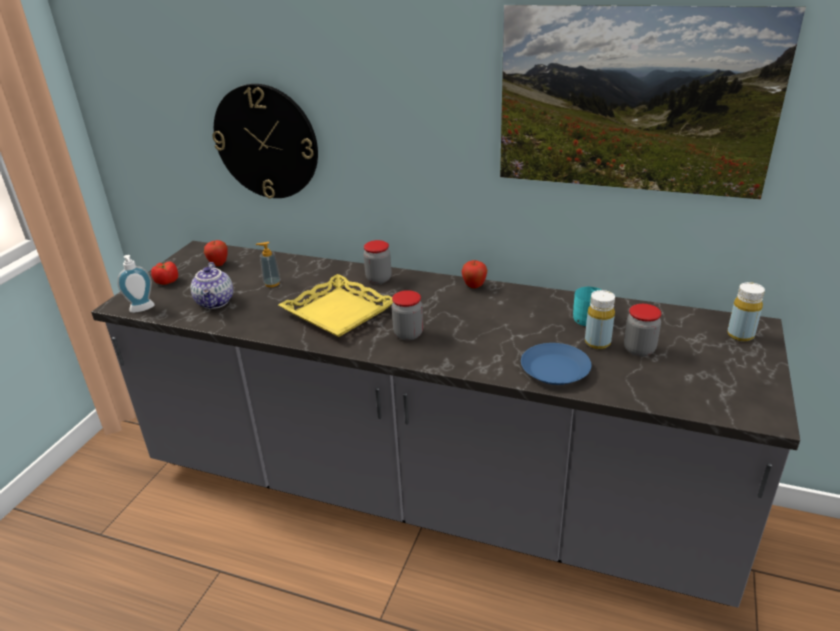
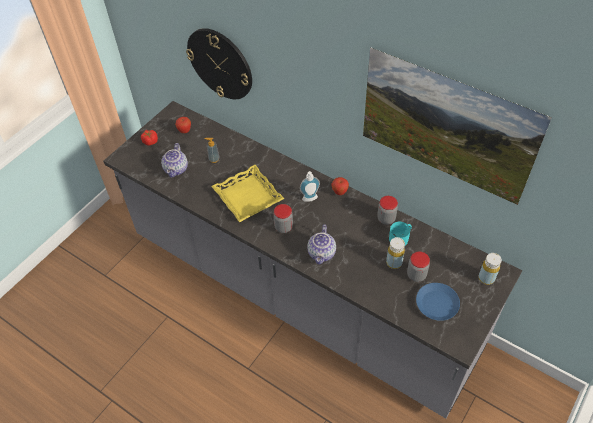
camera: 15 degrees right, 20 degrees up
soap dispenser [117,255,155,313] -> soap dispenser moved to [300,171,320,202]
jar [363,240,392,284] -> jar moved to [377,196,398,225]
blue plate [521,343,591,385] -> blue plate moved to [416,283,460,321]
none -> teapot [307,224,336,264]

